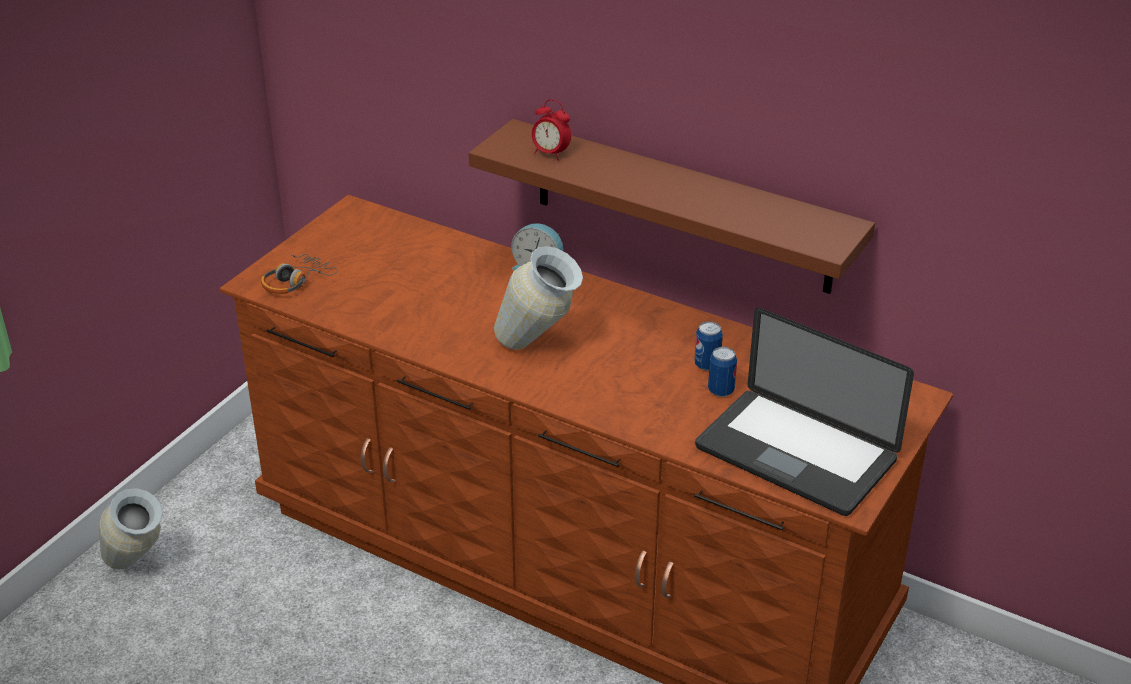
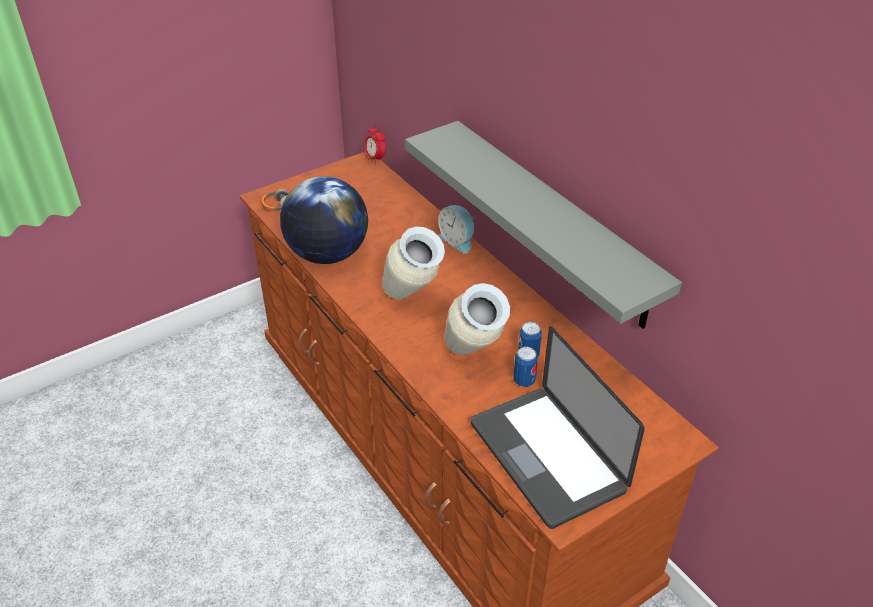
camera: 25 degrees right, 5 degrees up
vase [99,488,163,570] -> vase moved to [444,283,510,355]
brown shelf [469,119,875,294] -> grey shelf [405,121,682,329]
alarm clock [532,99,571,161] -> alarm clock moved to [365,124,386,164]
none -> globe [280,176,368,264]

